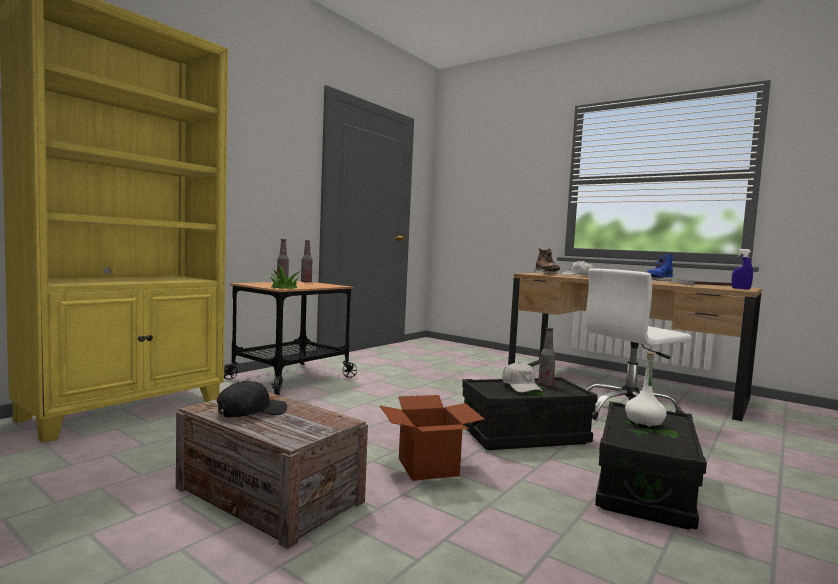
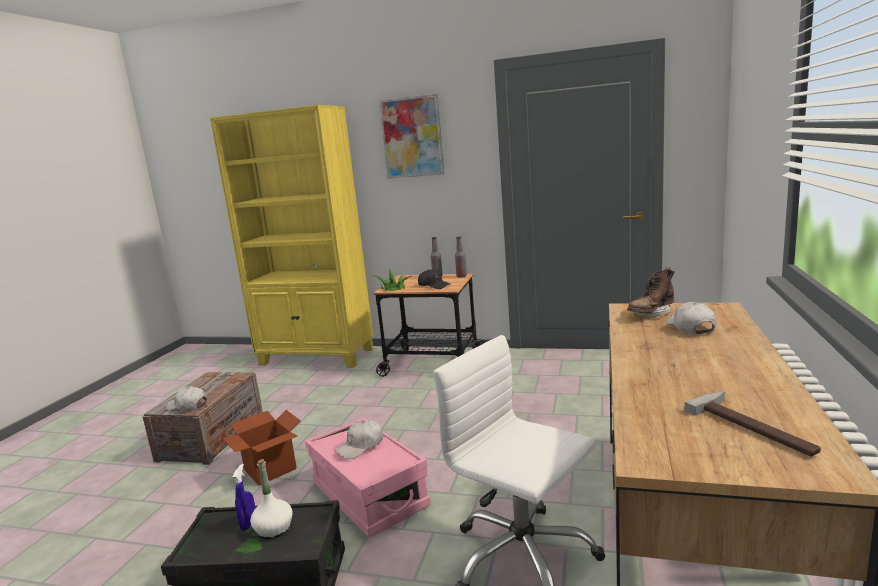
camera: 70 degrees right, 10 degrees up
black cap [217,381,287,418] -> black cap moved to [418,269,450,289]
black storage box [462,377,598,450] -> pink storage box [305,417,431,538]
bottle [538,328,556,387] -> none
blue boot [647,254,675,282] -> none
blue spray bottle [731,249,753,290] -> blue spray bottle moved to [233,464,256,531]
none -> white cap [166,386,207,411]
none -> picture [379,94,444,179]

